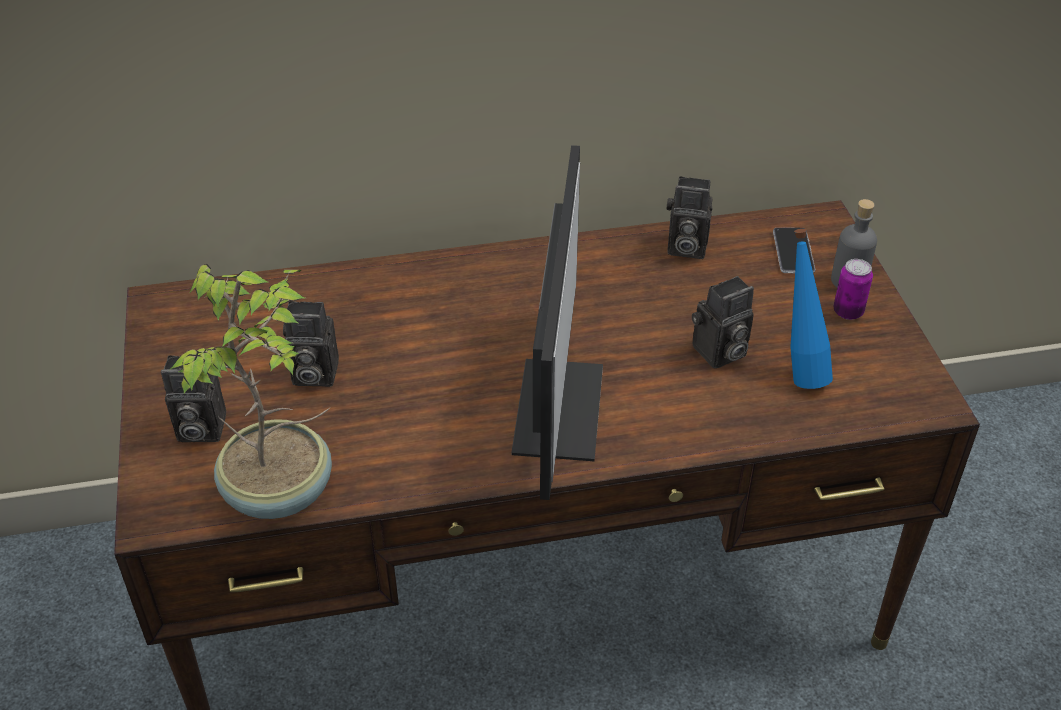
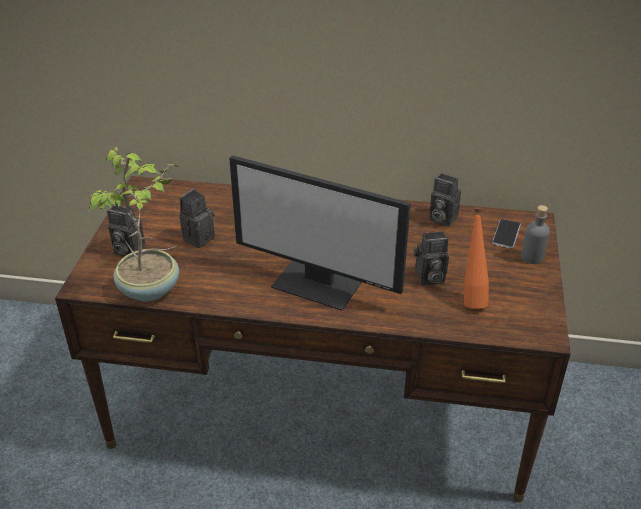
camera: 20 degrees right, 5 degrees down
camera [283,301,339,387] -> camera turned 105 degrees clockwise [180,189,215,248]
monitor [511,145,603,500] -> monitor turned 90 degrees clockwise [229,155,411,311]
blue bottle [790,229,833,389] -> orange bottle [464,207,489,309]
can [833,259,873,320] -> none

